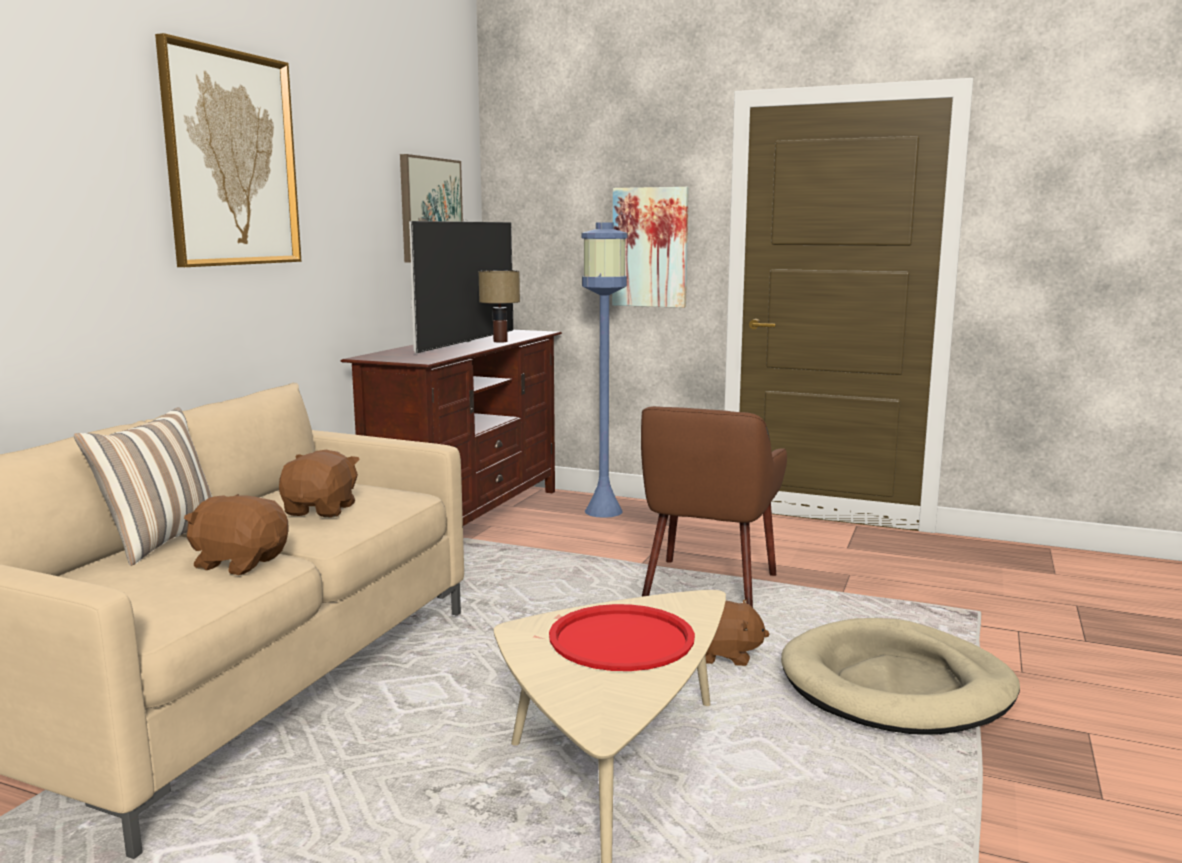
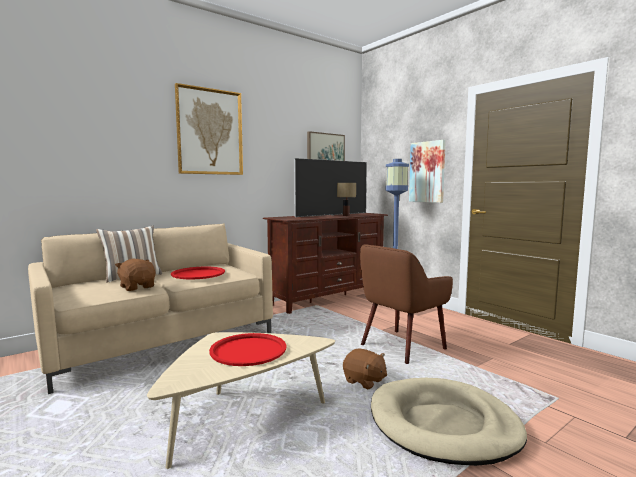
camera: 30 degrees right, 5 degrees down
brown plush toy [279,450,360,517] -> red tray [171,267,225,279]

